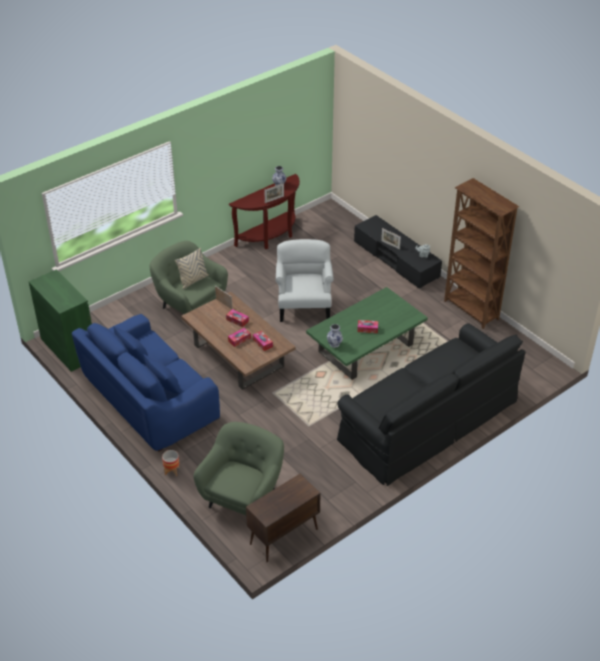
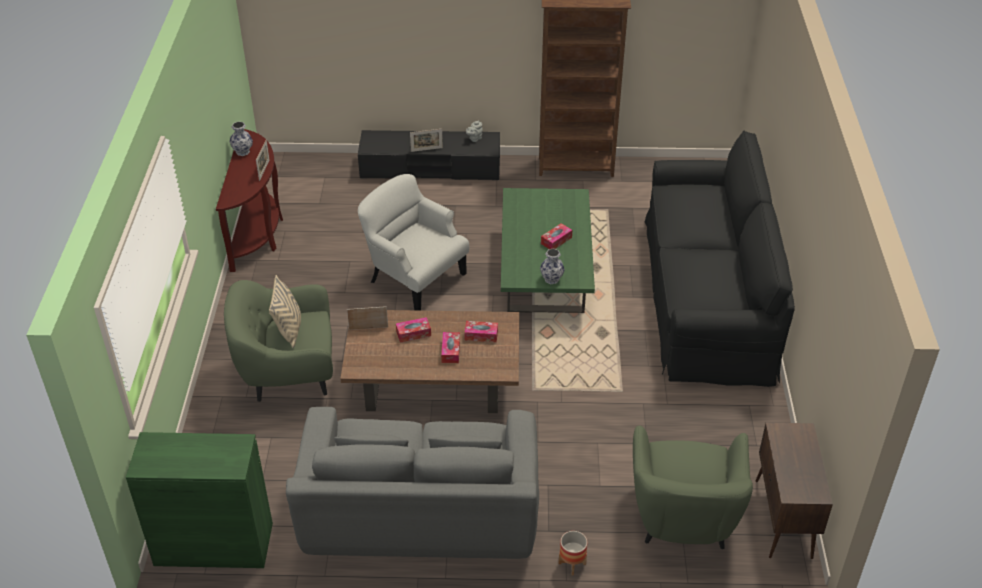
camera: 50 degrees left, 0 degrees up
blue sofa [72,314,220,452] -> grey sofa [286,407,539,559]
green armchair [194,422,284,515] -> green armchair turned 150 degrees counterclockwise [633,425,753,549]

